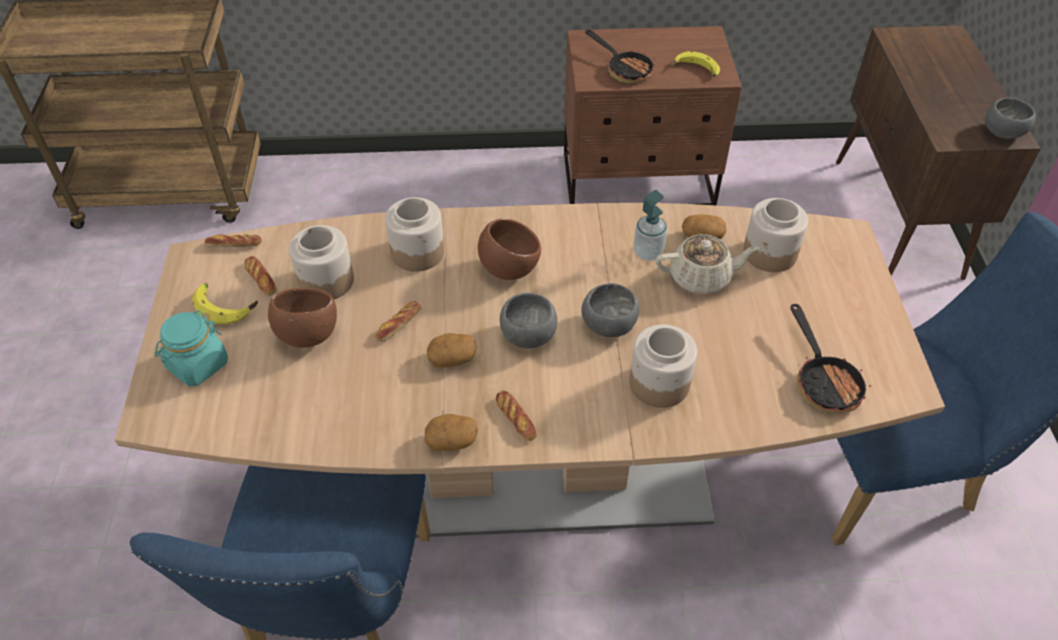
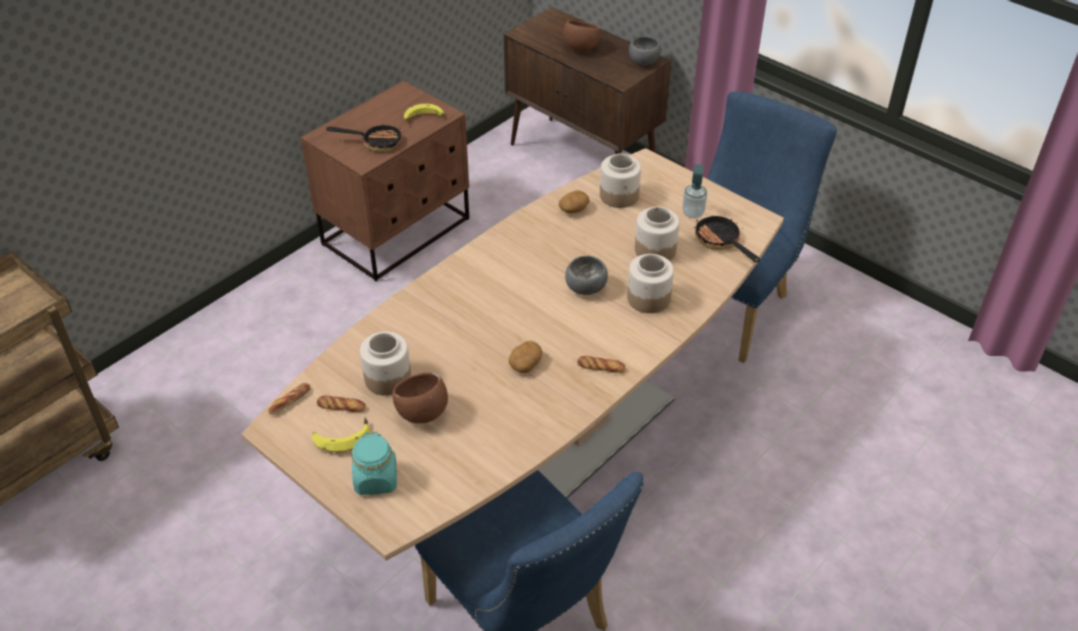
camera: 45 degrees left, 5 degrees down
bread [375,301,421,342] -> none
jar [385,197,444,272] -> jar moved to [635,207,679,261]
potato [424,414,478,451] -> none
brown bowl [478,218,541,280] -> brown bowl moved to [563,20,600,51]
grey bowl [500,293,558,348] -> none
soap dispenser [634,190,667,261] -> soap dispenser moved to [682,164,707,218]
beige teapot [656,234,759,294] -> none
frying pan [790,304,871,413] -> frying pan turned 150 degrees counterclockwise [694,215,760,262]

